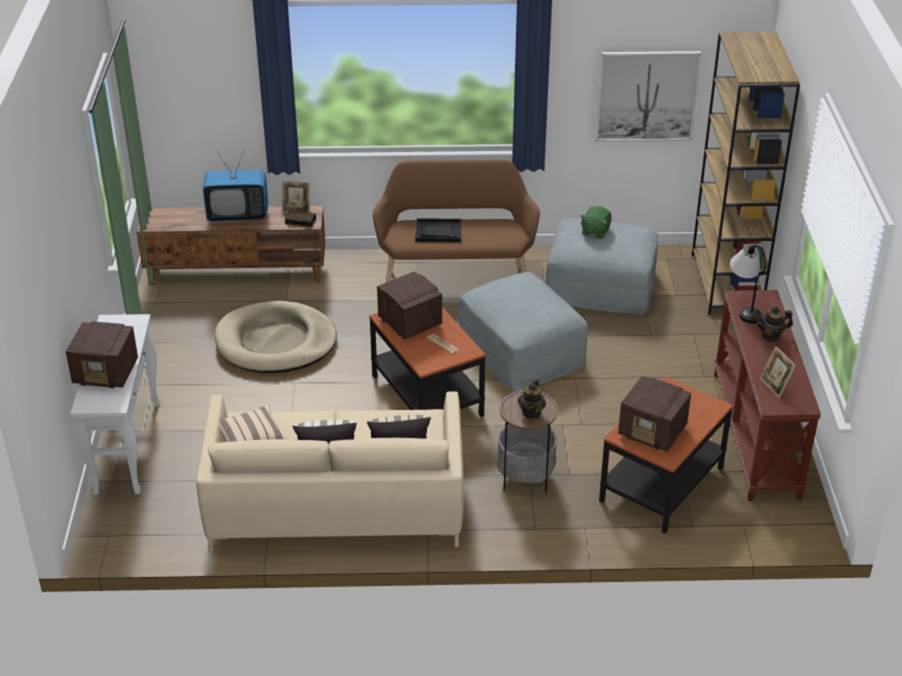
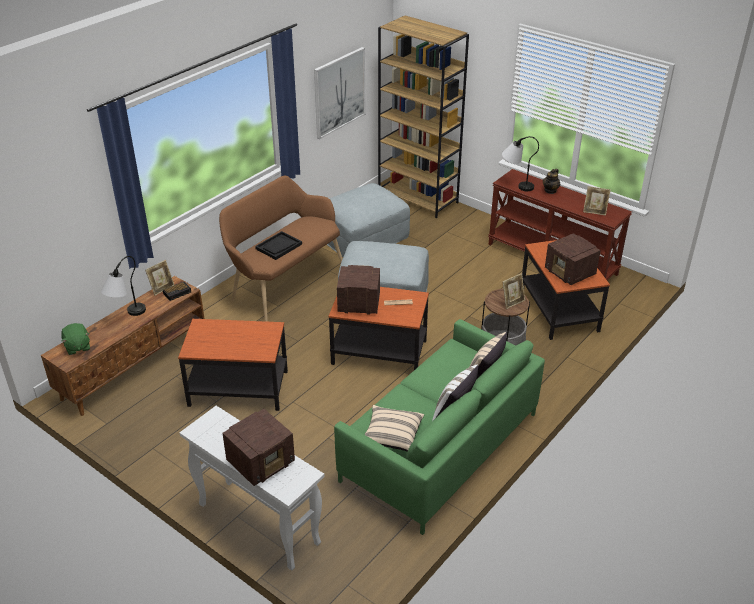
camera: 50 degrees left, 0 degrees up
beige sofa [196,391,464,551] -> green sofa [334,319,545,535]
television [203,150,268,222] -> table lamp [101,256,146,316]
beige dog bed [215,301,337,373] -> side table [178,319,288,411]
teapot [518,379,546,419] -> picture frame [502,273,525,309]
green plush toy [580,206,612,239] -> green plush toy moved to [61,323,90,355]
radio [618,376,691,452] -> radio turned 75 degrees clockwise [545,233,601,285]

